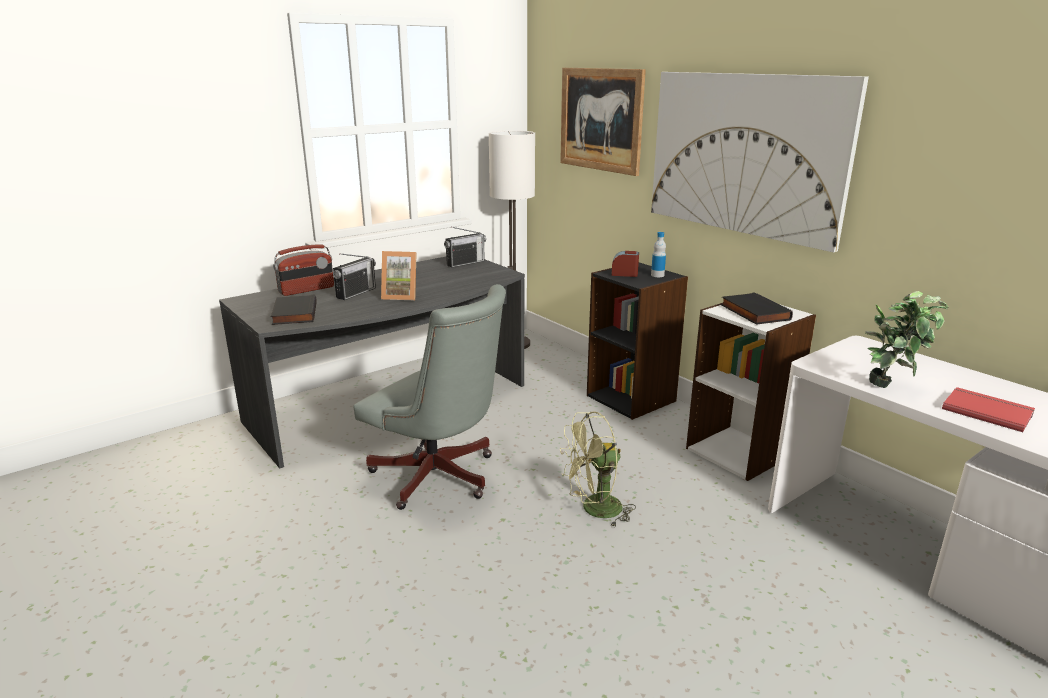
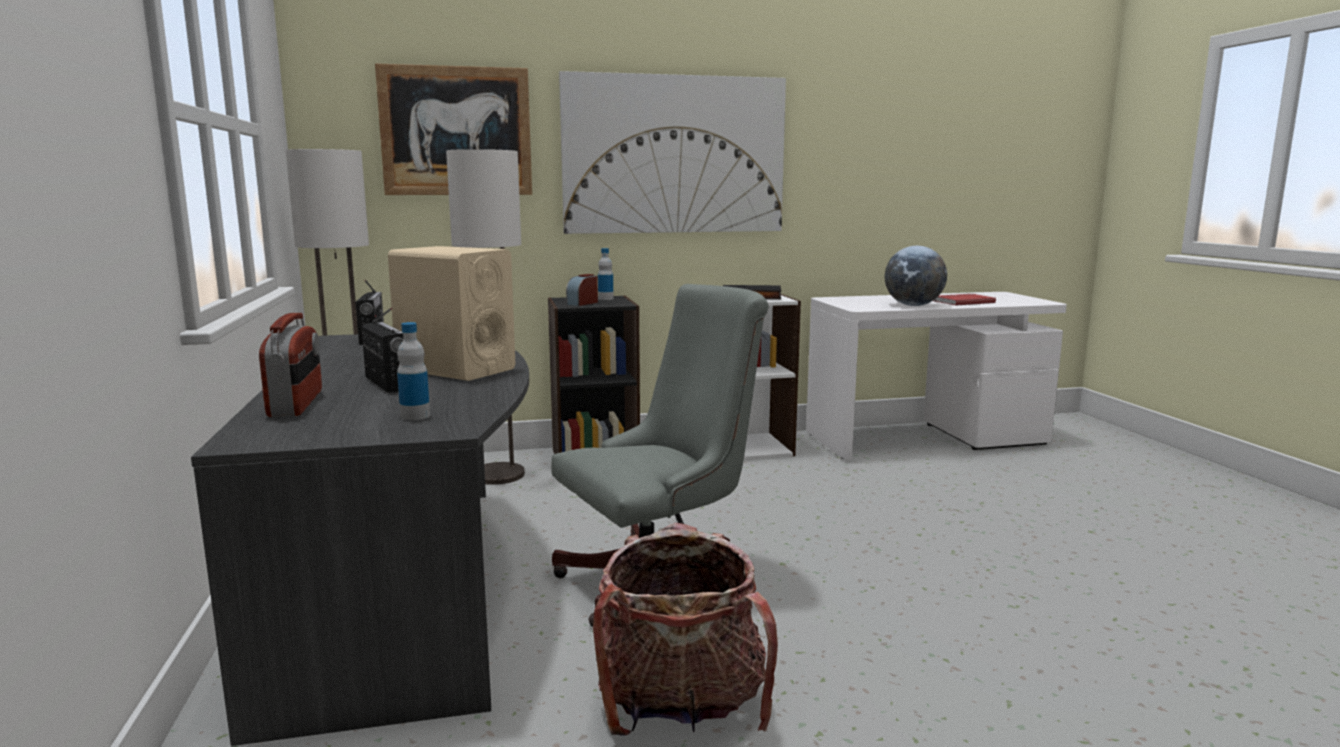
camera: 65 degrees left, 10 degrees down
black book [271,294,317,325] -> bottle [397,322,430,420]
picture frame [381,251,417,301] -> beige speaker [388,246,516,381]
green fan [560,412,636,527] -> none
potted plant [865,291,948,388] -> globe [885,246,947,306]
none -> floor lamp [446,149,525,485]
none -> backpack [593,523,778,736]

